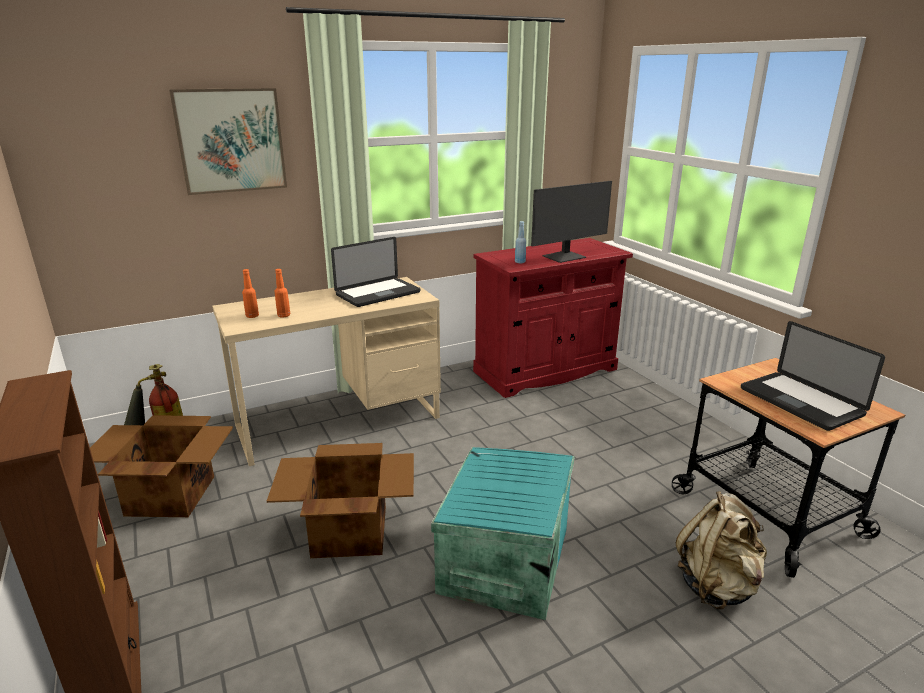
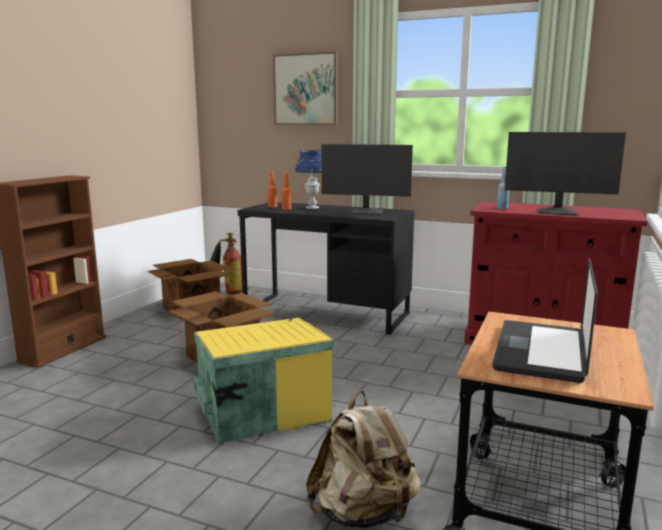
camera: 50 degrees right, 10 degrees down
beige desk [212,277,441,466] -> black desk [238,202,414,335]
laptop [331,237,421,307] -> monitor [322,144,413,215]
turquoise storage box [431,447,575,620] -> yellow storage box [193,318,334,446]
none -> blue table lamp [295,150,322,209]

